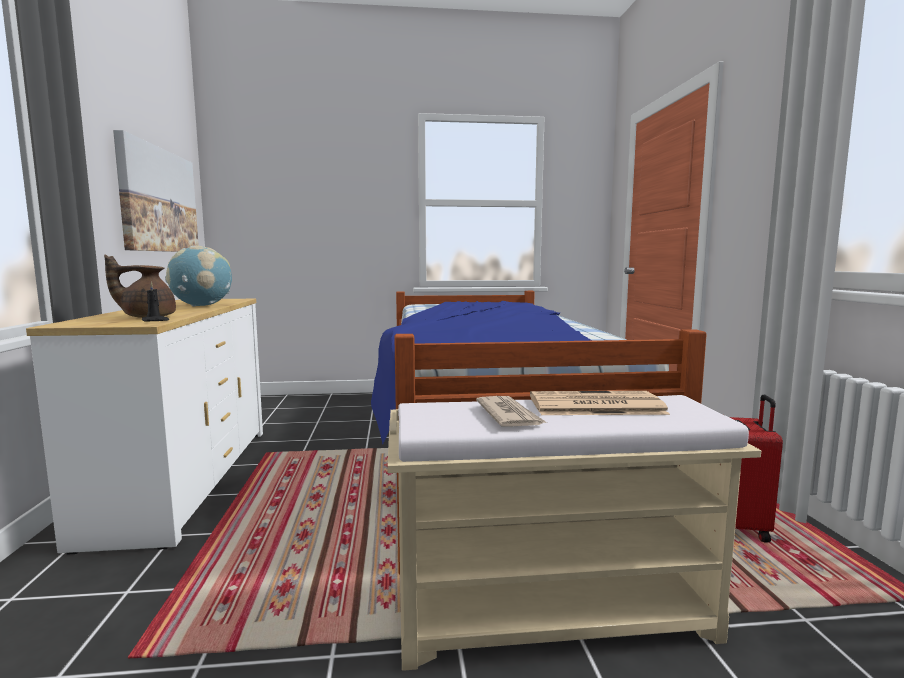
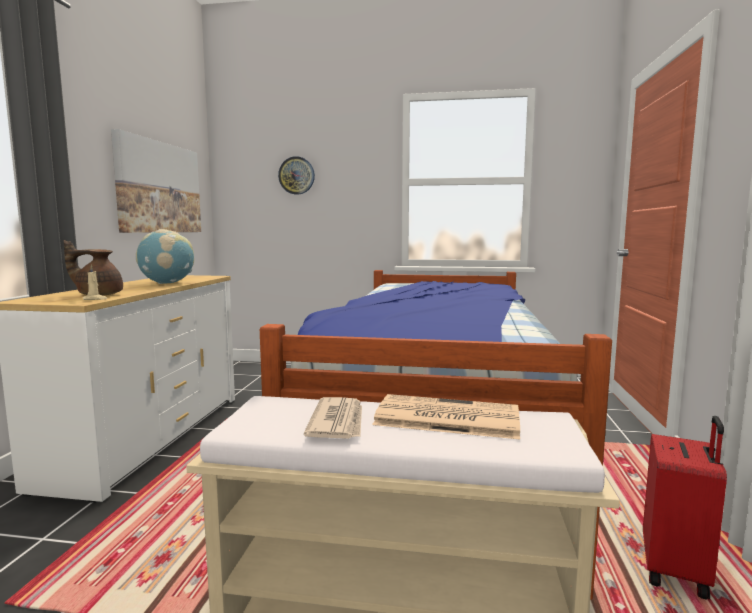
camera: 15 degrees right, 0 degrees up
black candle [142,282,170,322] -> beige candle [83,265,107,300]
none -> wall clock [278,156,315,195]

